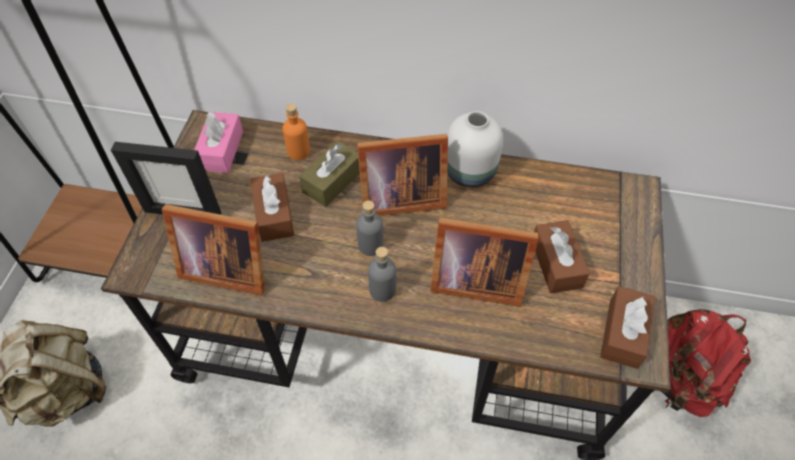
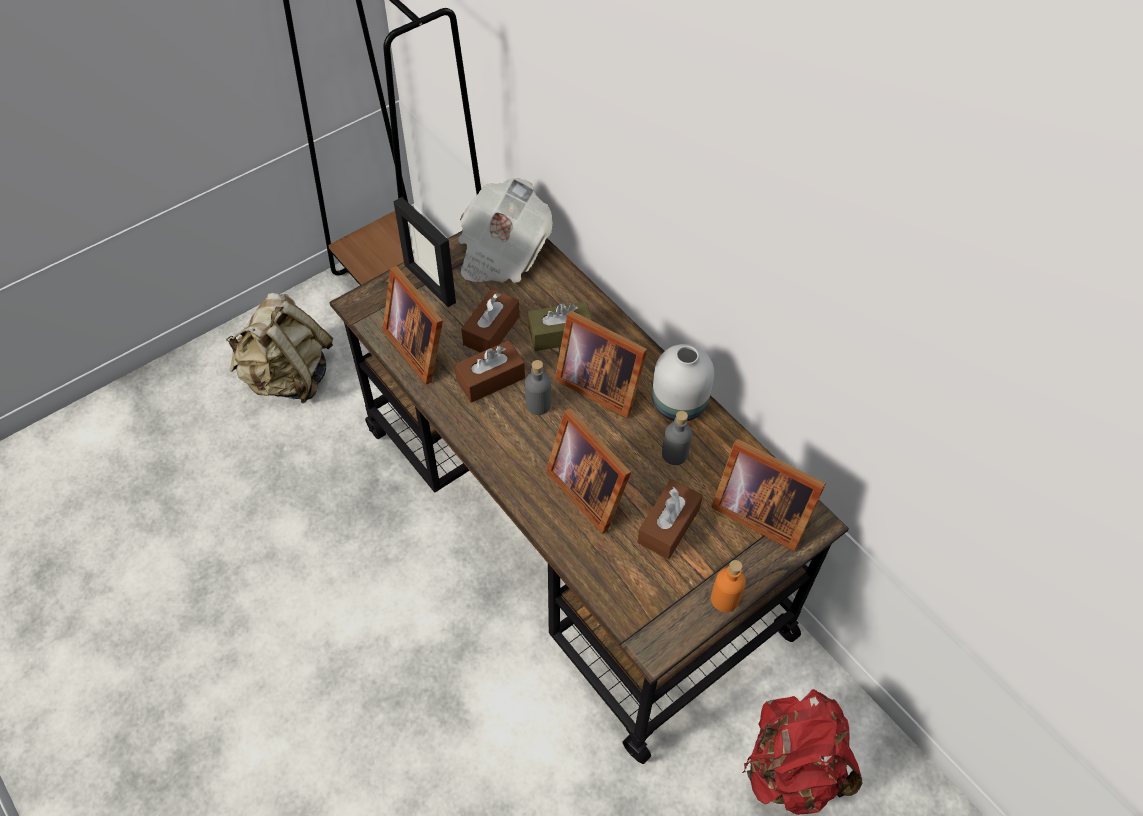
camera: 40 degrees right, 0 degrees up
pink tissue box [194,112,243,173] -> newspaper [458,178,553,283]
orange bottle [282,104,310,160] -> orange bottle moved to [711,560,746,612]
grey bottle [368,247,396,302] -> grey bottle moved to [662,411,692,465]
brown tissue box [600,286,655,369] -> brown tissue box moved to [454,340,525,403]
none -> picture frame [711,439,826,551]

